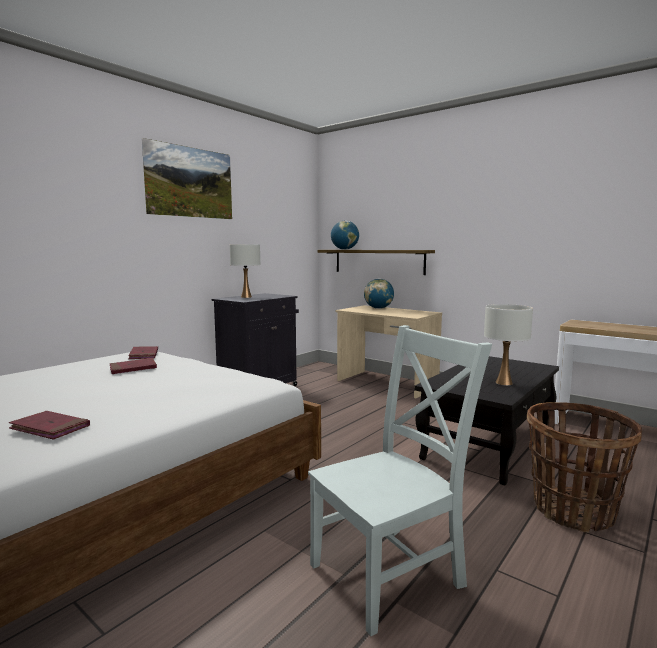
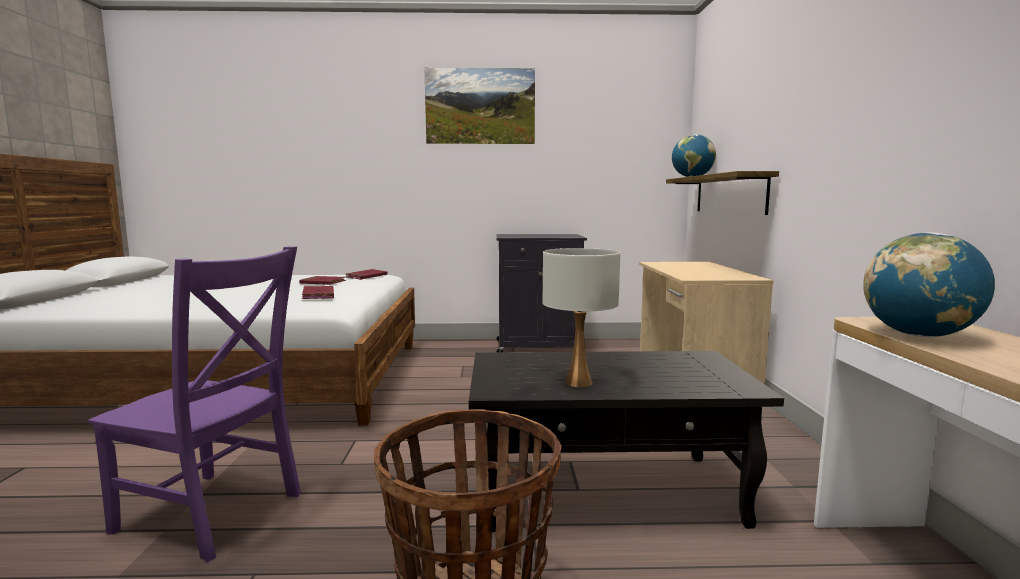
camera: 50 degrees right, 0 degrees up
red book [9,411,90,440] -> red book moved to [302,286,334,299]
white table lamp [230,244,260,298] -> none
grey chair [308,325,492,636] -> purple chair [88,246,301,562]
globe [364,279,394,309] -> globe moved to [863,232,995,337]

